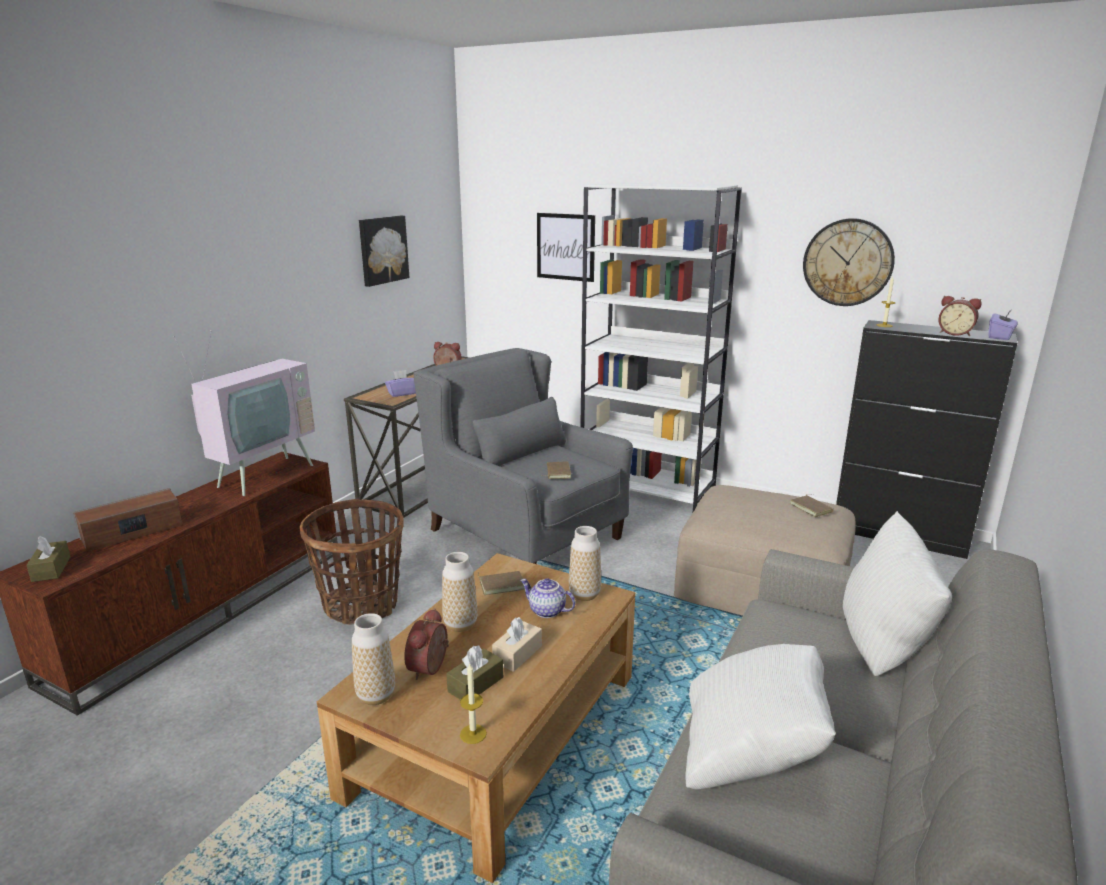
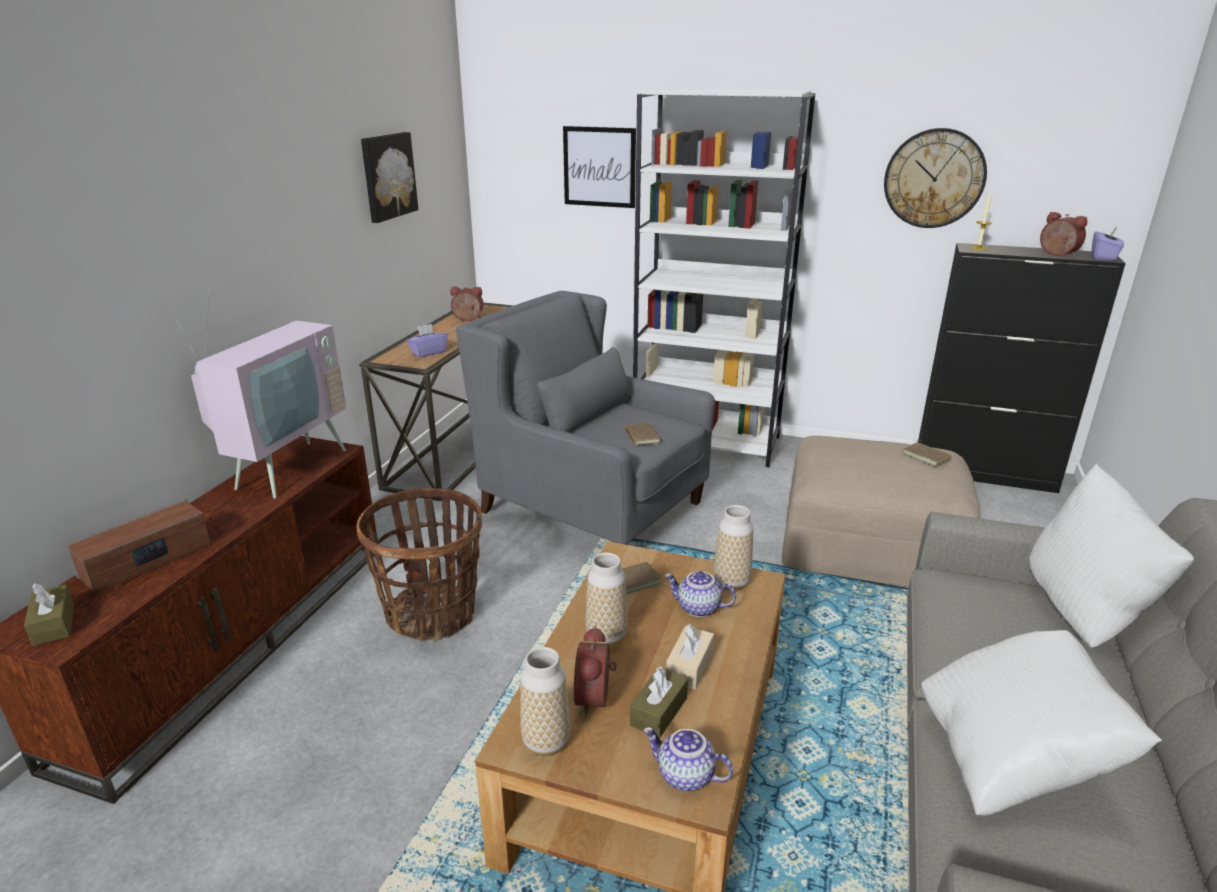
camera: 10 degrees left, 5 degrees up
candle [460,664,487,744] -> teapot [643,727,733,791]
alarm clock [939,296,982,336] -> alarm clock turned 150 degrees counterclockwise [1040,212,1087,257]

